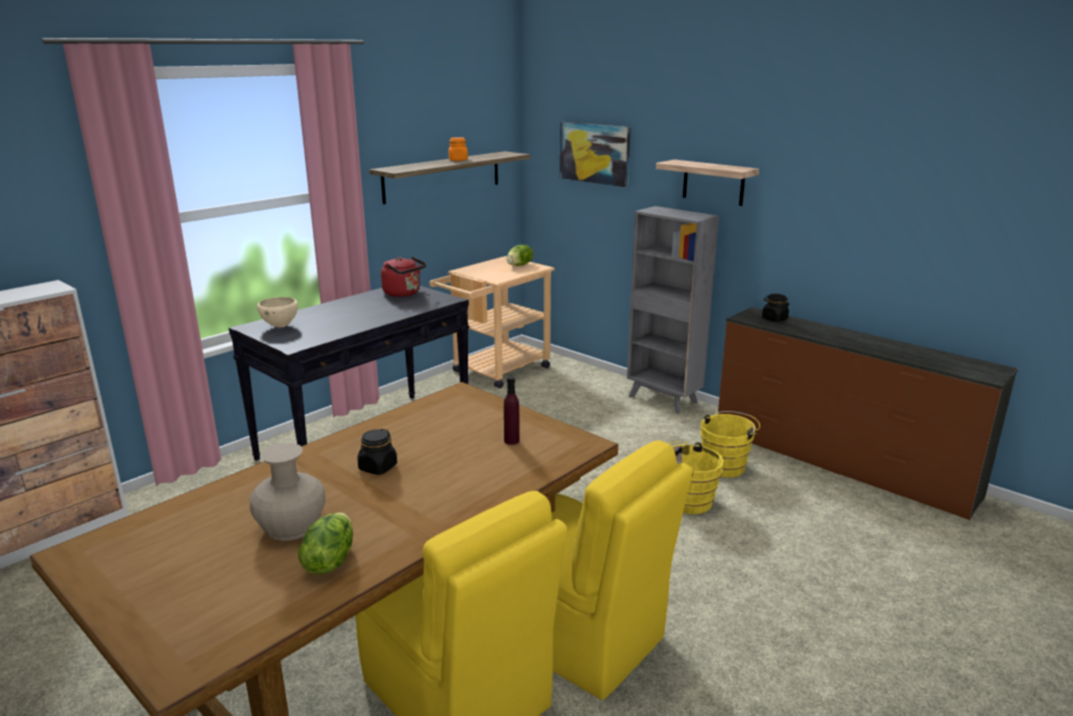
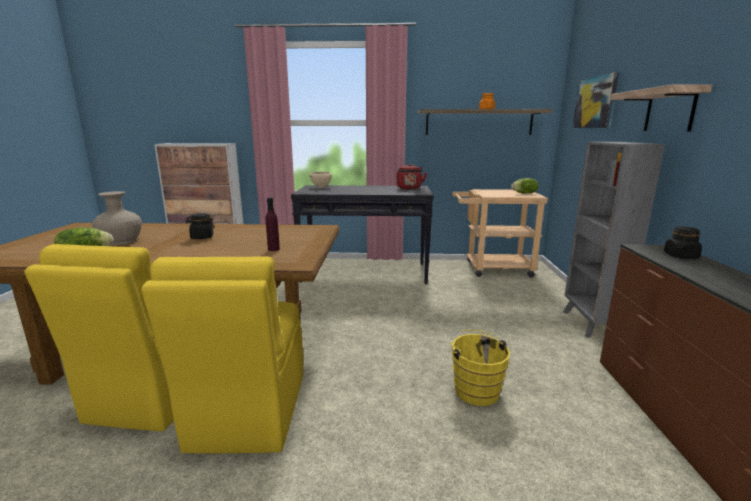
camera: 50 degrees right, 5 degrees down
yellow bucket [700,411,760,478] -> none

